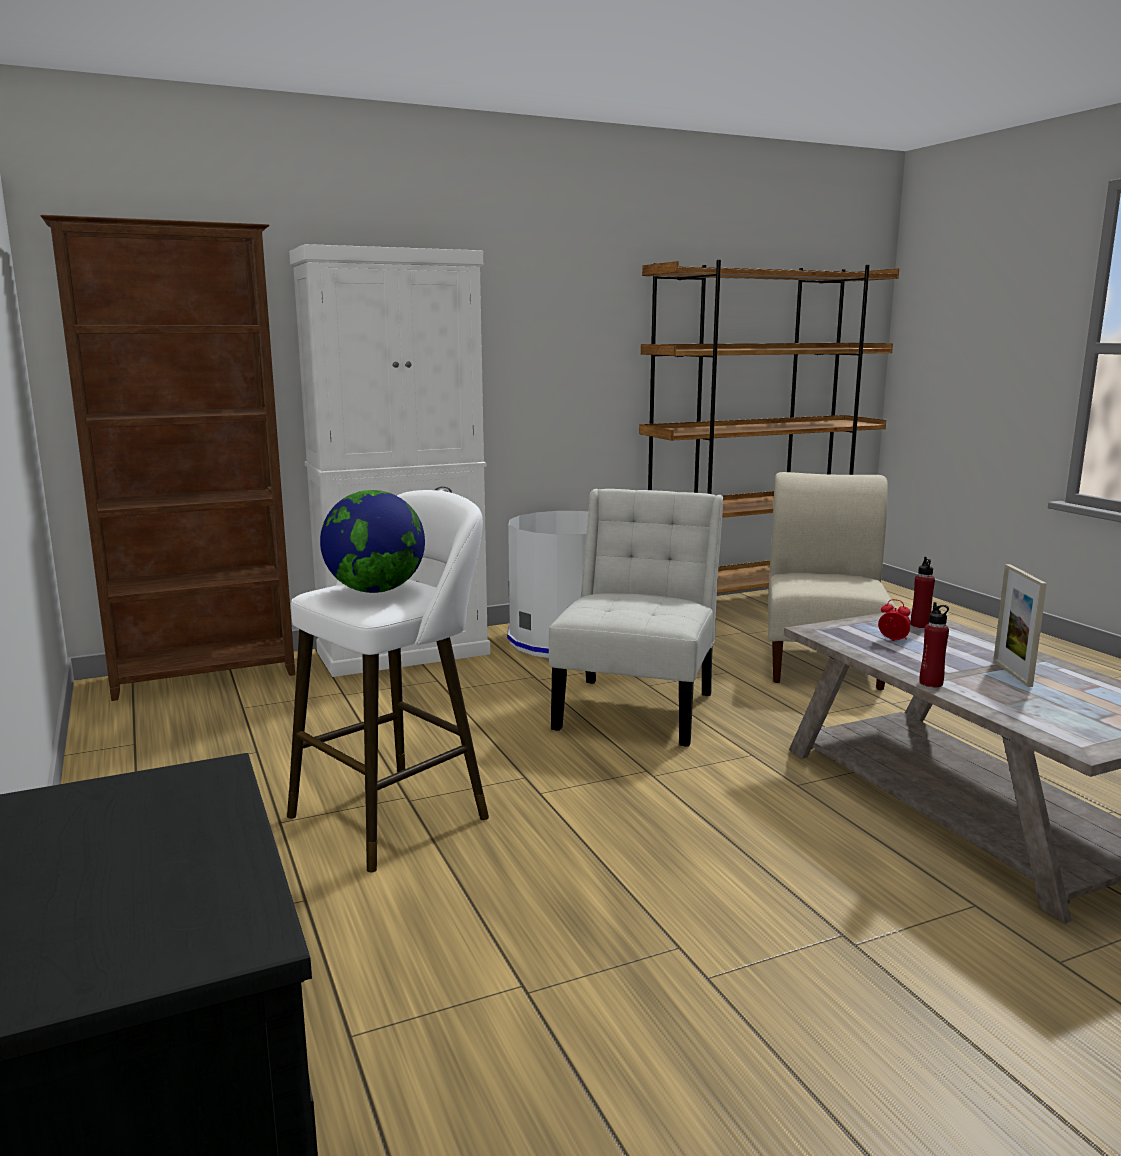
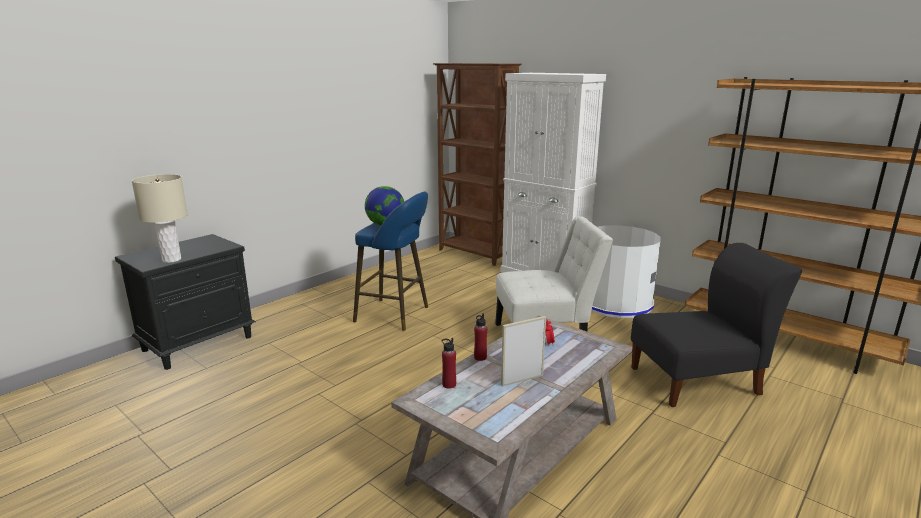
camera: 65 degrees right, 5 degrees up
white stool [287,490,489,872] -> blue stool [353,191,428,331]
beige chair [768,472,895,690] -> black chair [631,243,802,407]
red bottle [911,557,935,628] -> red bottle moved to [442,338,456,388]
none -> beige table lamp [132,174,188,263]

